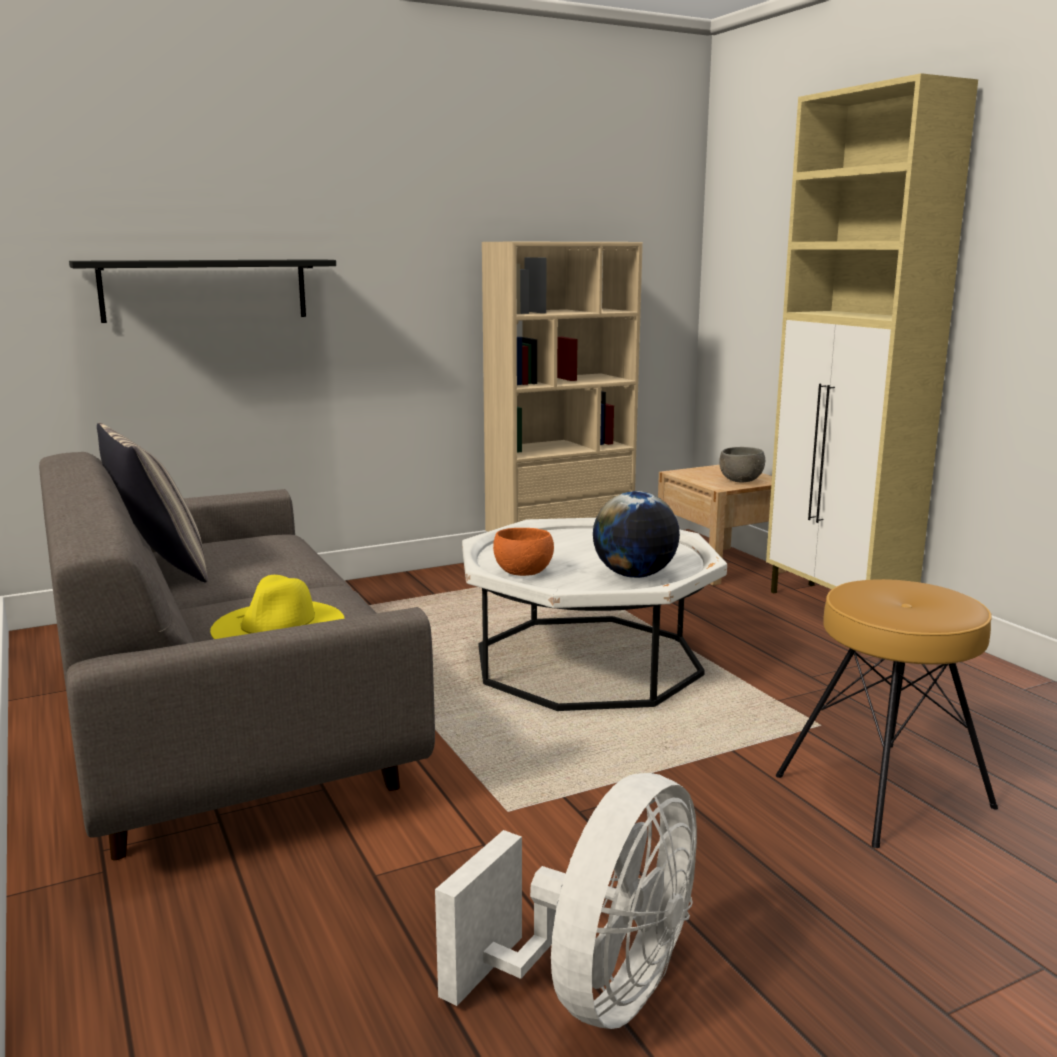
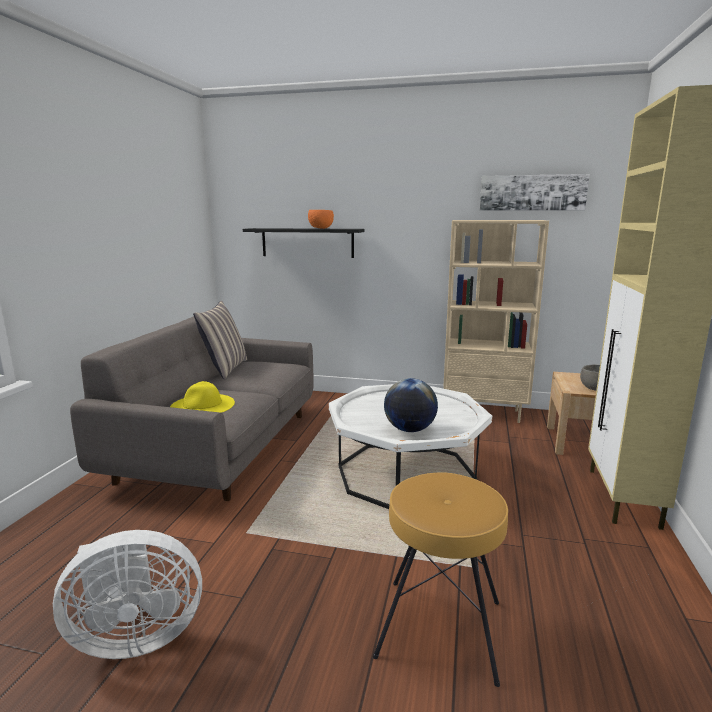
camera: 40 degrees right, 0 degrees up
orange bowl [493,528,554,576] -> orange bowl moved to [308,210,334,229]
none -> picture [480,174,590,211]

